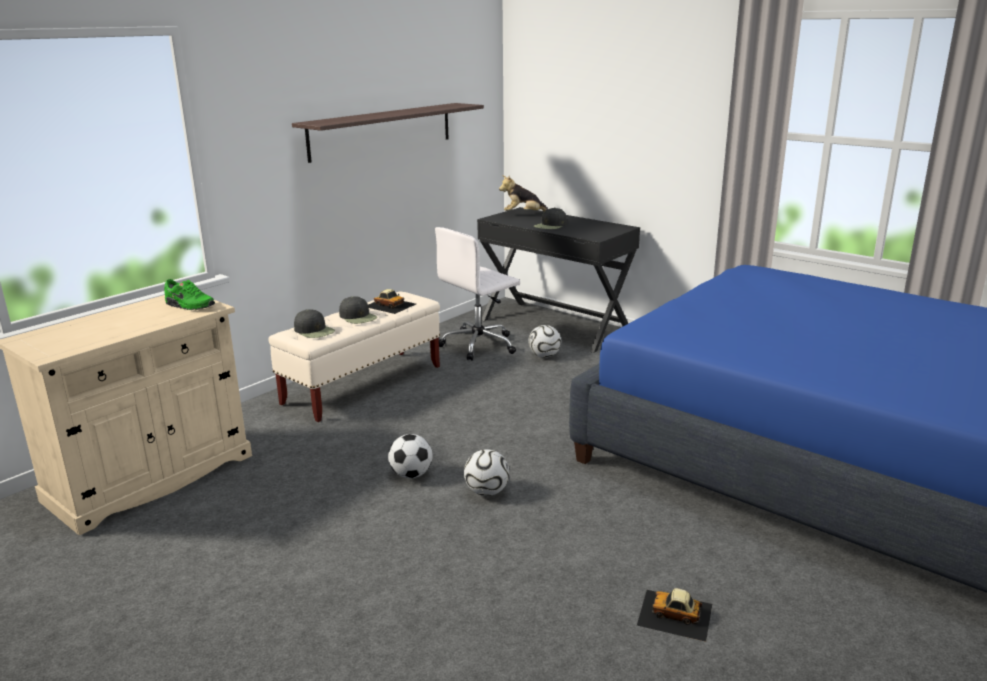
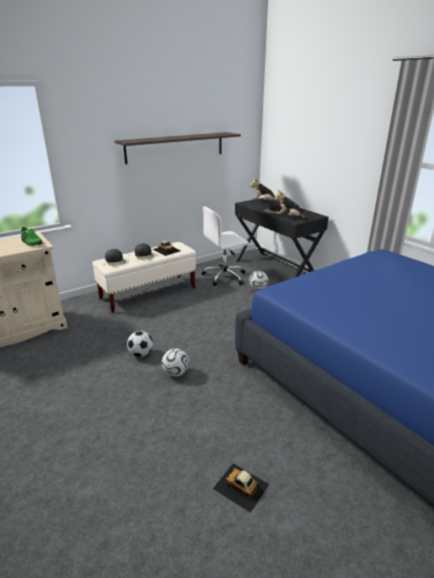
camera: 15 degrees right, 5 degrees up
none -> plush toy [274,190,309,220]

